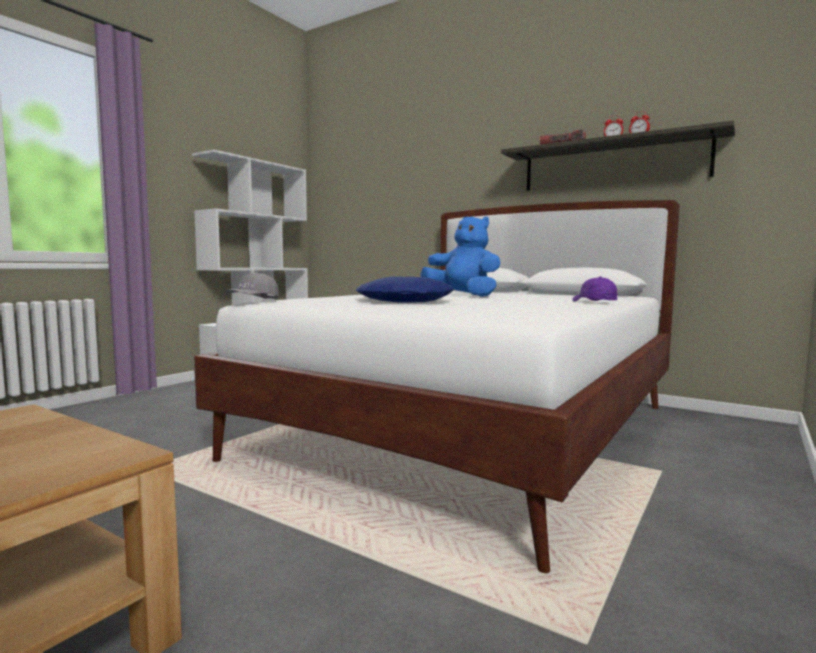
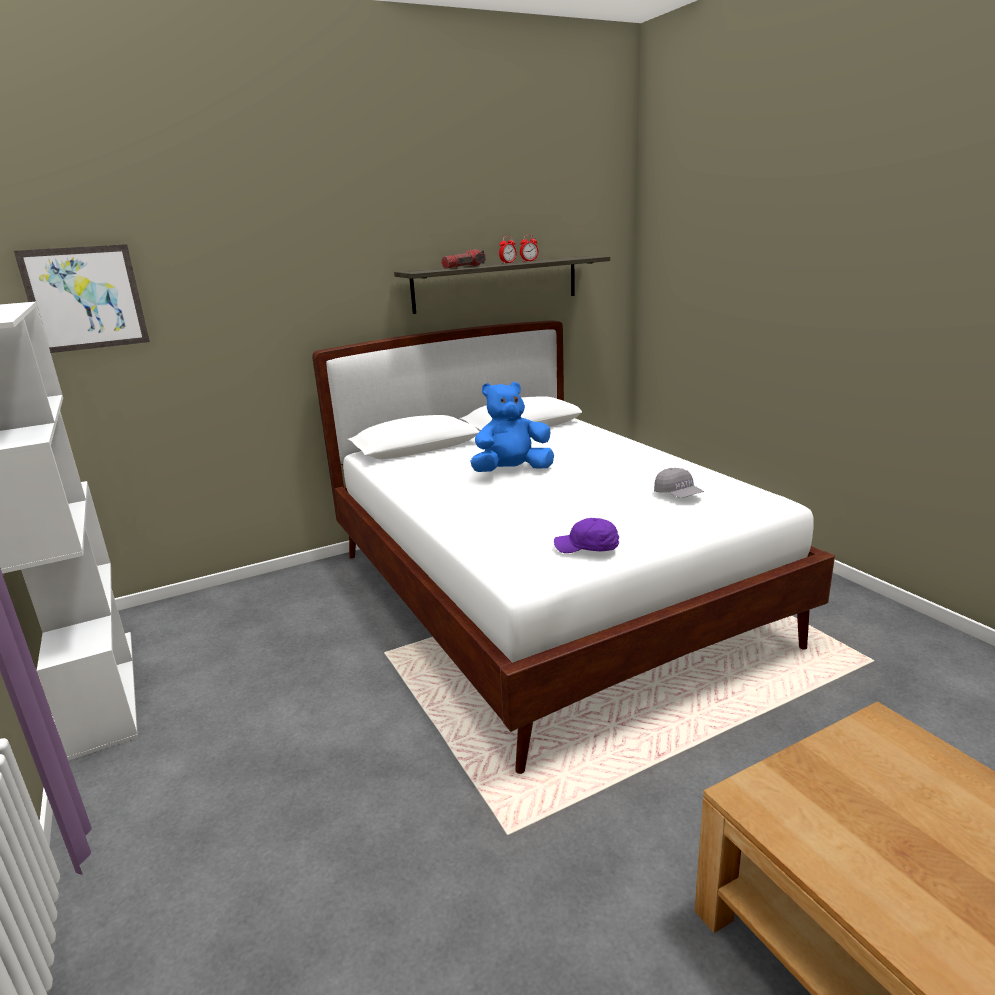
camera: 60 degrees left, 15 degrees up
grey cap [226,272,279,299] -> grey cap moved to [654,468,704,498]
blue pillow [356,276,454,303] -> none
purple cap [572,277,617,302] -> purple cap moved to [554,518,619,553]
none -> picture [14,244,150,353]

